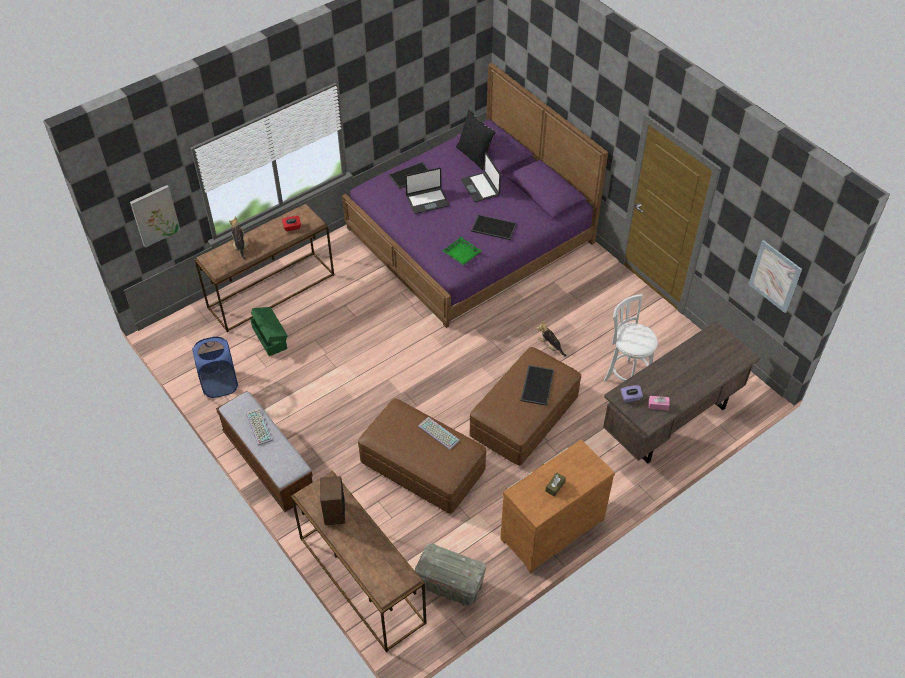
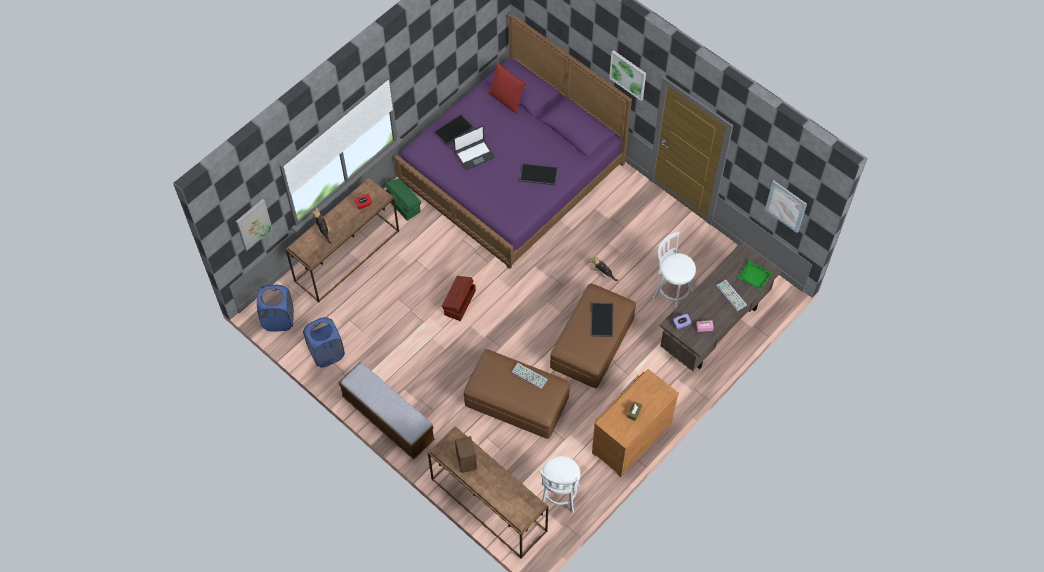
camera: 10 degrees left, 10 degrees up
keyboard [246,408,273,446] -> keyboard moved to [716,280,747,311]
green storage box [250,307,288,356] -> green storage box moved to [385,178,421,221]
grey storage box [415,543,486,606] -> white stool [539,456,580,513]
green tray [442,237,482,265] -> green tray moved to [737,260,773,290]
black pillow [456,110,496,170] -> red pillow [488,62,526,114]
laptop [461,152,501,202] -> none
none -> blue laundry basket [257,284,294,331]
none -> brown storage box [442,276,476,321]
none -> picture [609,50,646,101]

